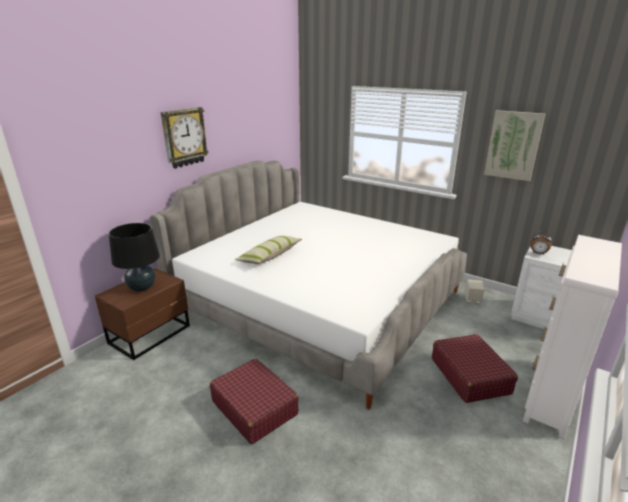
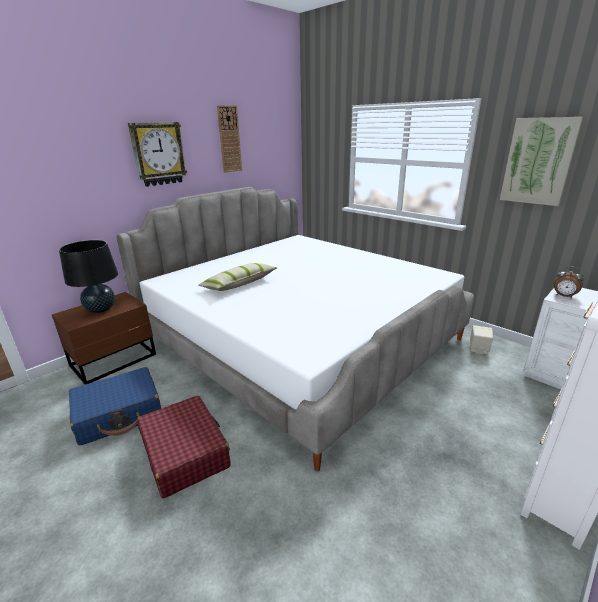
camera: 10 degrees right, 0 degrees up
red suitcase [432,334,518,403] -> none
none -> blue suitcase [69,367,161,446]
none -> wall clock [217,105,242,173]

